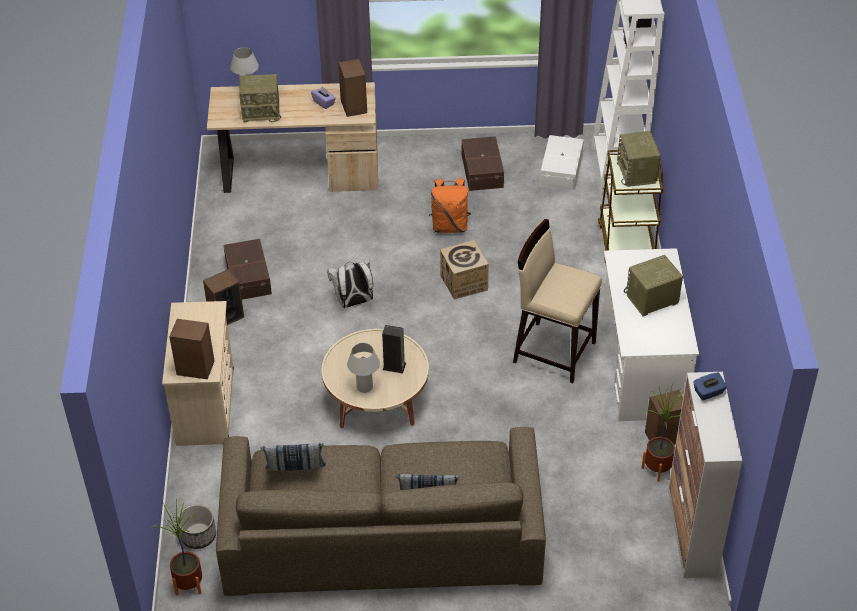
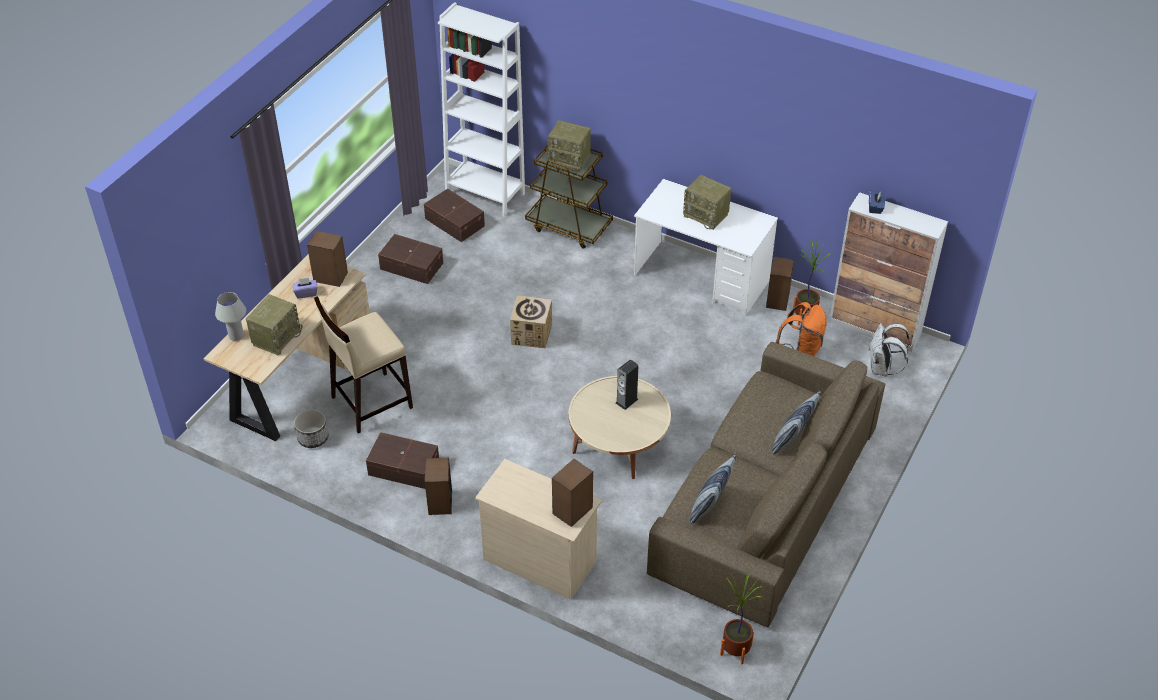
camera: 60 degrees left, 0 degrees up
planter [177,504,216,549] -> planter moved to [294,409,329,448]
white backpack [327,260,373,308] -> white backpack moved to [869,323,910,376]
white table lamp [347,343,380,393] -> none
orange backpack [429,178,471,233] -> orange backpack moved to [776,302,827,356]
beige stool [513,219,602,383] -> beige stool moved to [314,296,413,433]
white storage box [540,135,584,191] -> brown storage box [424,189,485,242]
radio [624,255,683,316] -> radio turned 60 degrees counterclockwise [683,175,731,230]

